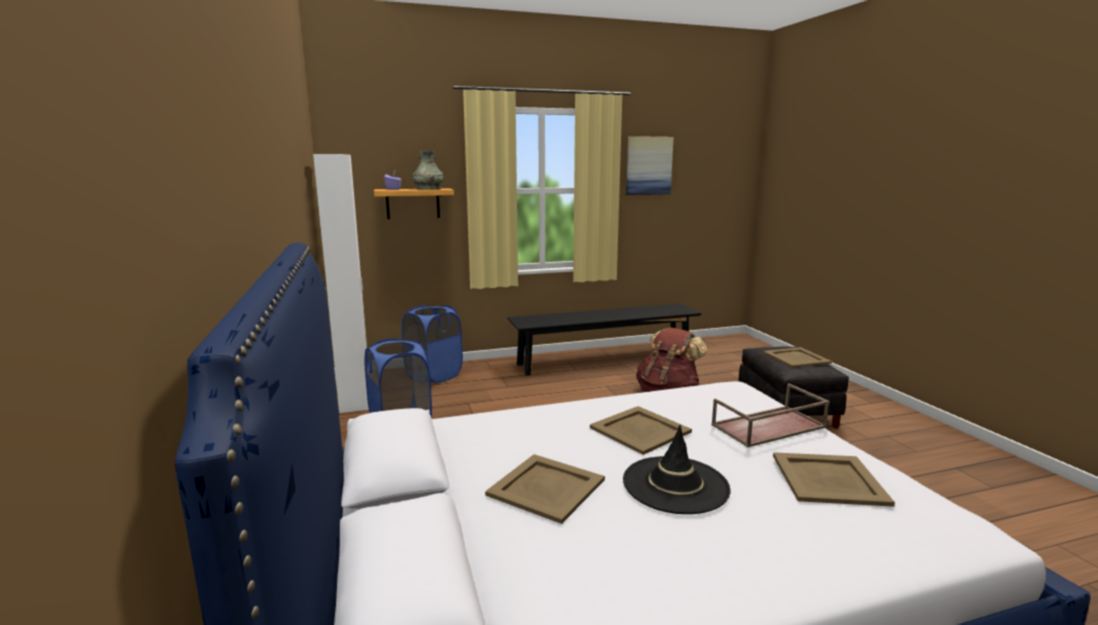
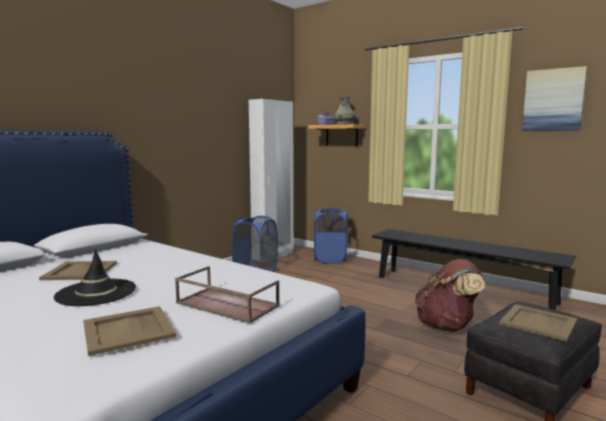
camera: 55 degrees right, 5 degrees down
beige tray [590,406,692,455] -> none

